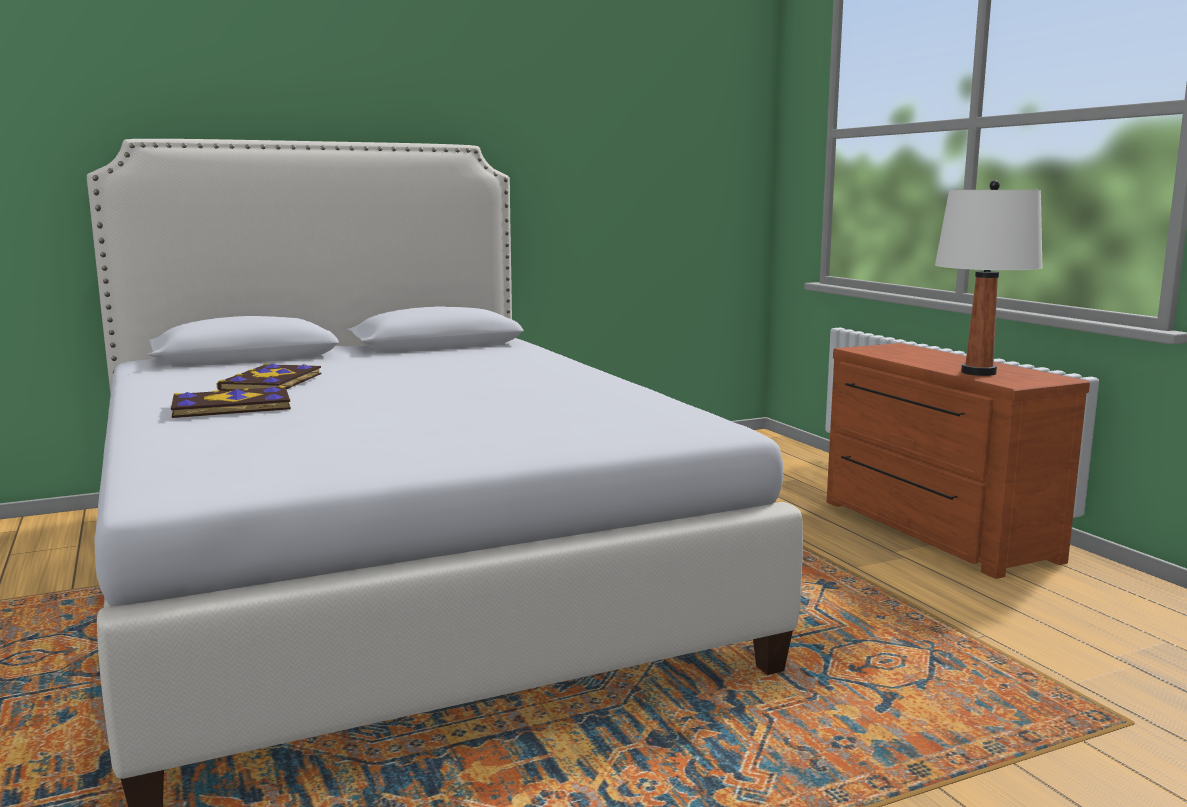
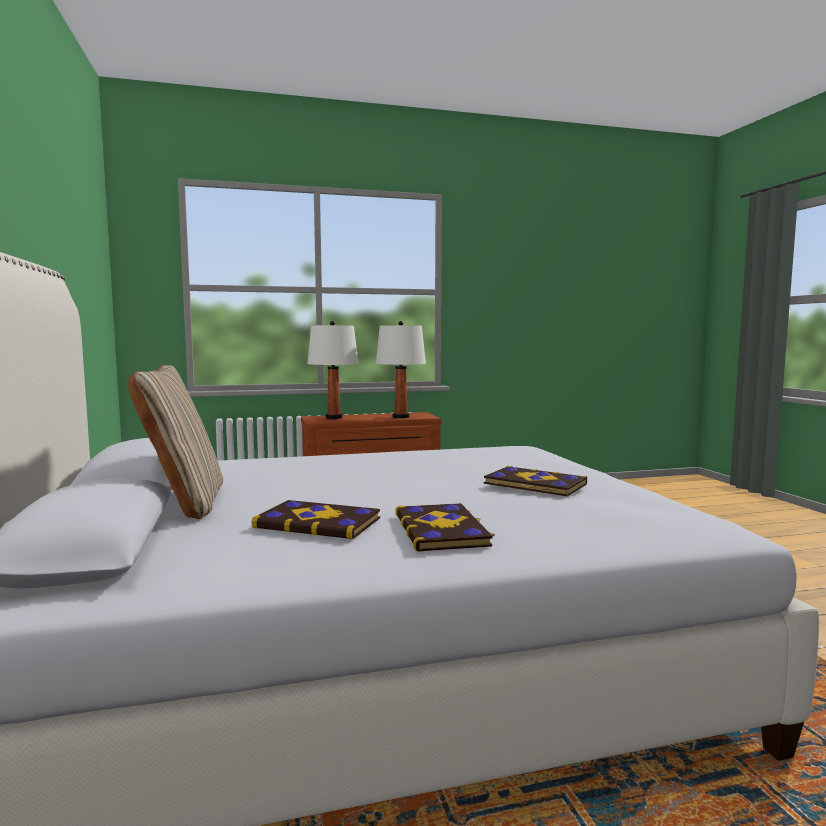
camera: 80 degrees left, 5 degrees down
none -> beige pillow [128,365,223,519]
none -> white table lamp [308,321,359,419]
none -> book [484,466,587,496]

